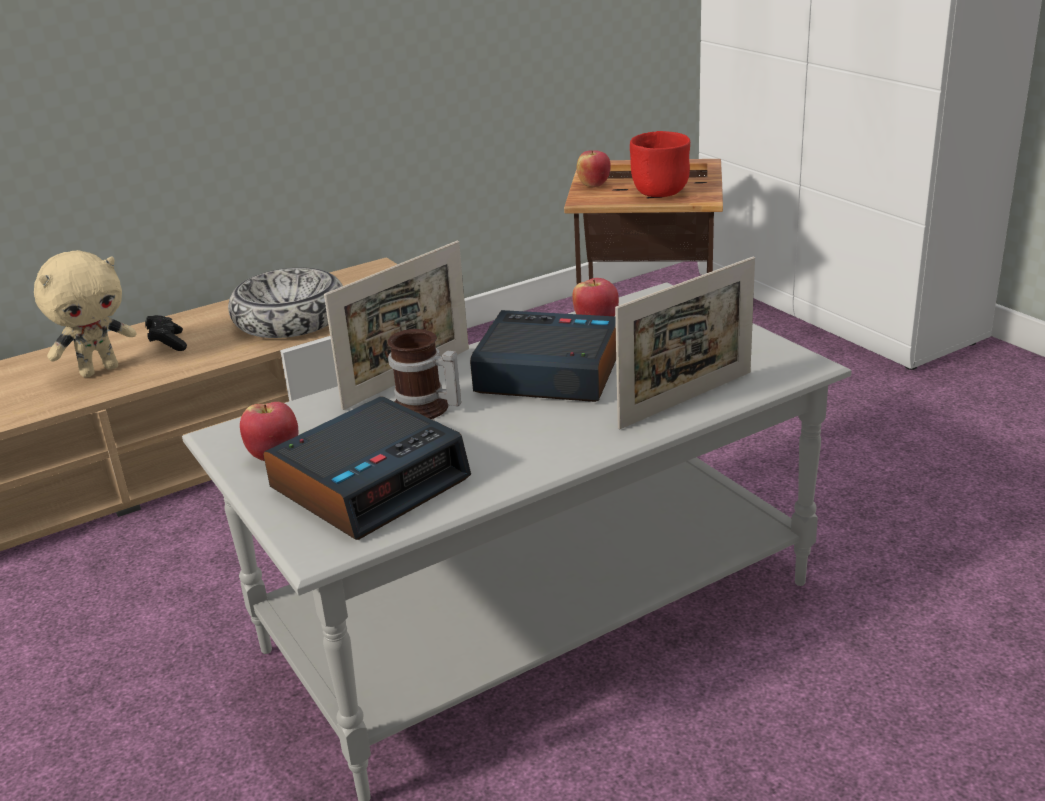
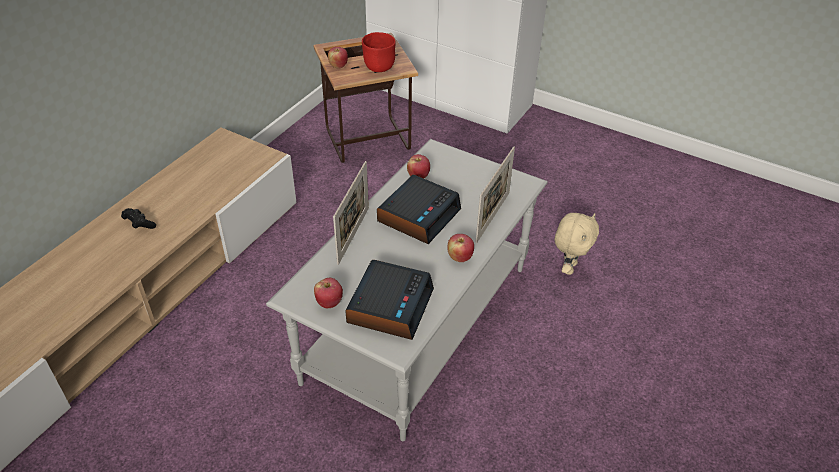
camera: 30 degrees left, 15 degrees up
beige plush toy [34,250,136,377] -> beige plush toy moved to [555,213,599,275]
bowl [228,268,343,338] -> none
mug [388,329,461,419] -> none
alarm clock [470,310,616,402] -> alarm clock turned 135 degrees clockwise [377,175,461,244]
none -> apple [447,234,474,262]

